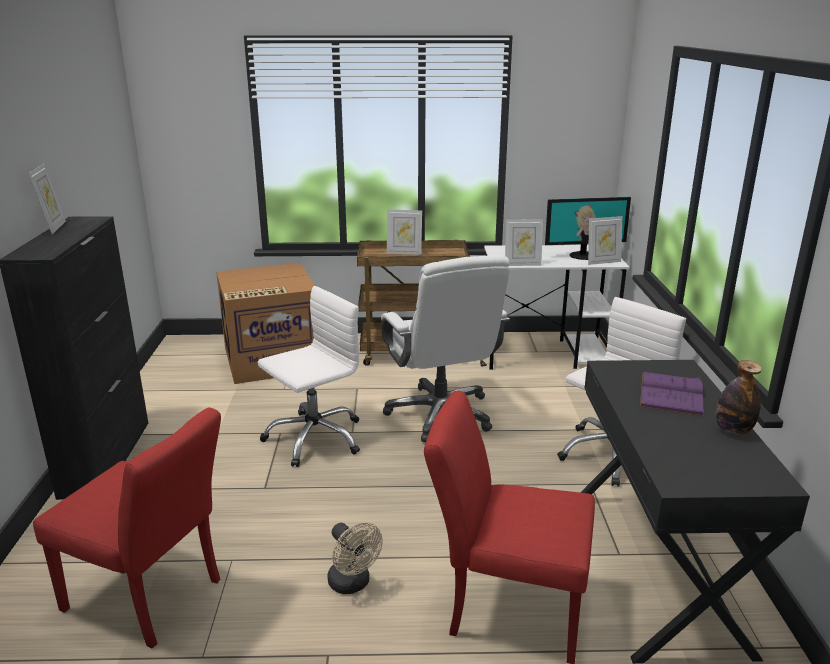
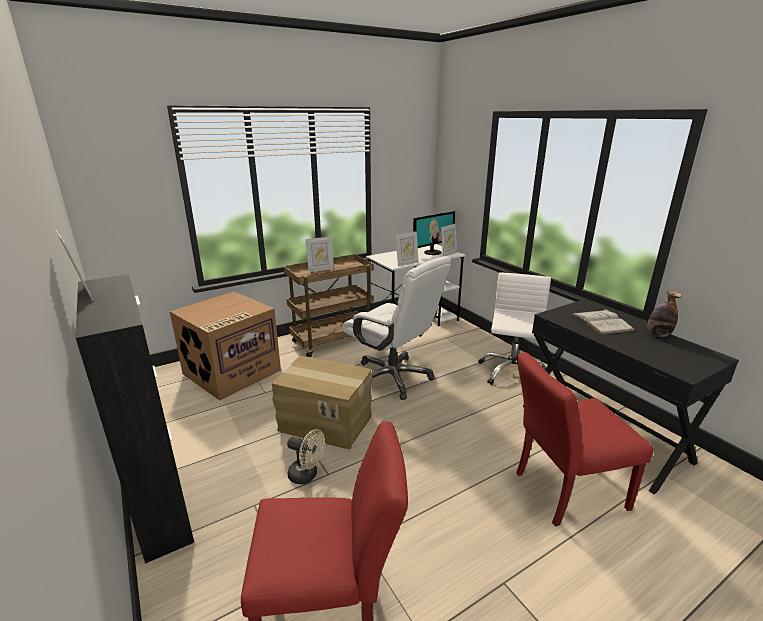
camera: 30 degrees left, 0 degrees up
white office chair [258,286,360,467] -> cardboard box [272,356,373,450]
beige fan [327,522,383,594] -> beige fan moved to [287,429,325,484]
purple book [640,372,704,416] -> white book [572,309,635,335]

